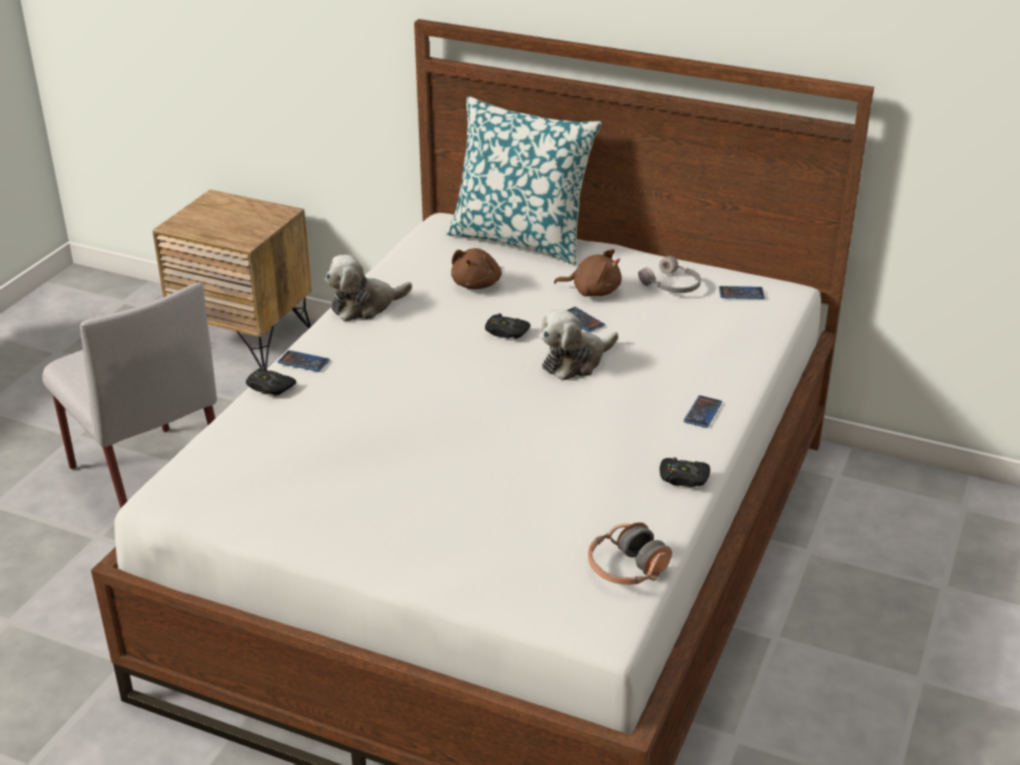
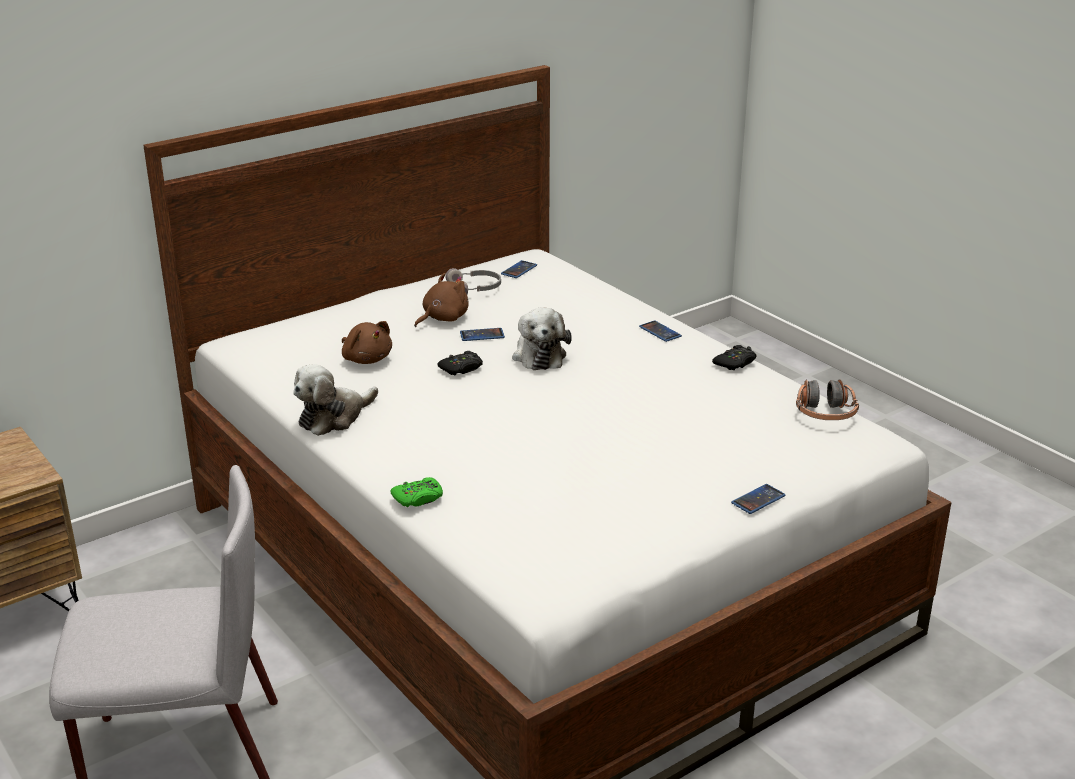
camera: 60 degrees left, 5 degrees down
black game controller [246,367,296,396] -> green game controller [390,477,443,507]
phone [278,350,330,372] -> phone moved to [731,484,786,514]
plush toy [325,255,412,321] -> plush toy turned 45 degrees clockwise [293,364,378,436]
pillow [446,96,601,265] -> none

